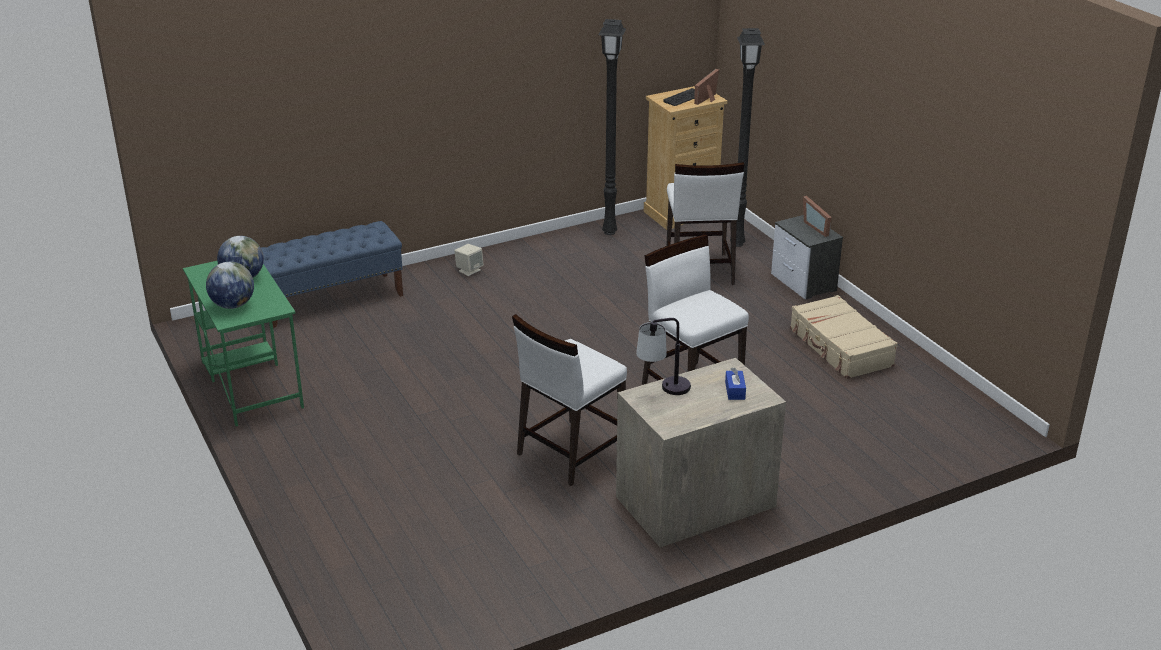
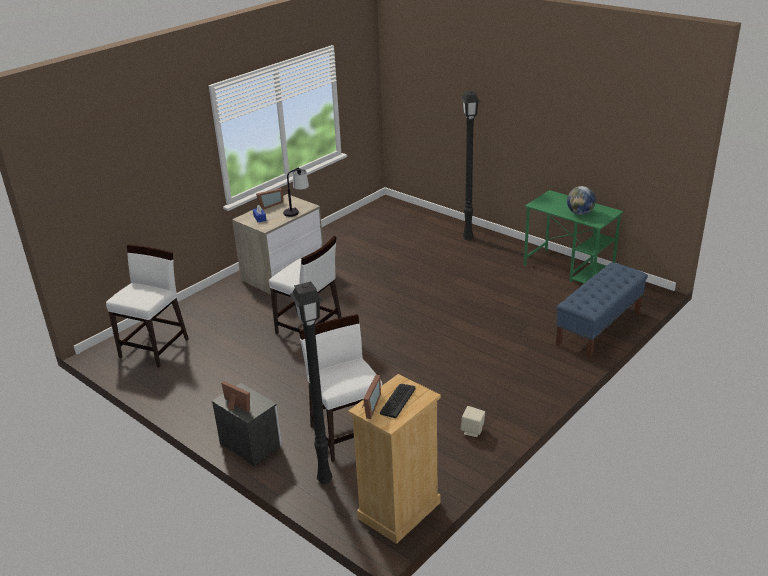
camera: 160 degrees right, 0 degrees up
globe [206,262,254,309] -> none
beige speaker [454,244,484,276] -> beige speaker moved to [461,406,485,437]
white chair [512,314,627,486] -> white chair moved to [106,245,189,367]
black floor lamp [598,19,626,235] -> black floor lamp moved to [460,91,480,240]
beige suitcase [790,295,898,379] -> none
none -> picture frame [256,188,283,210]

